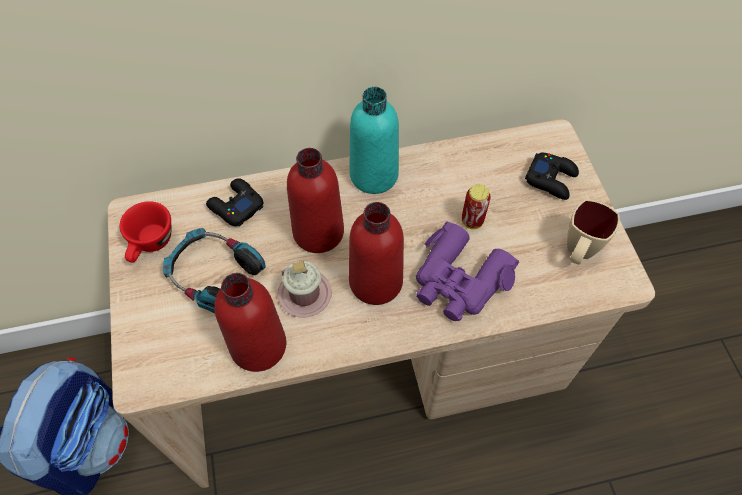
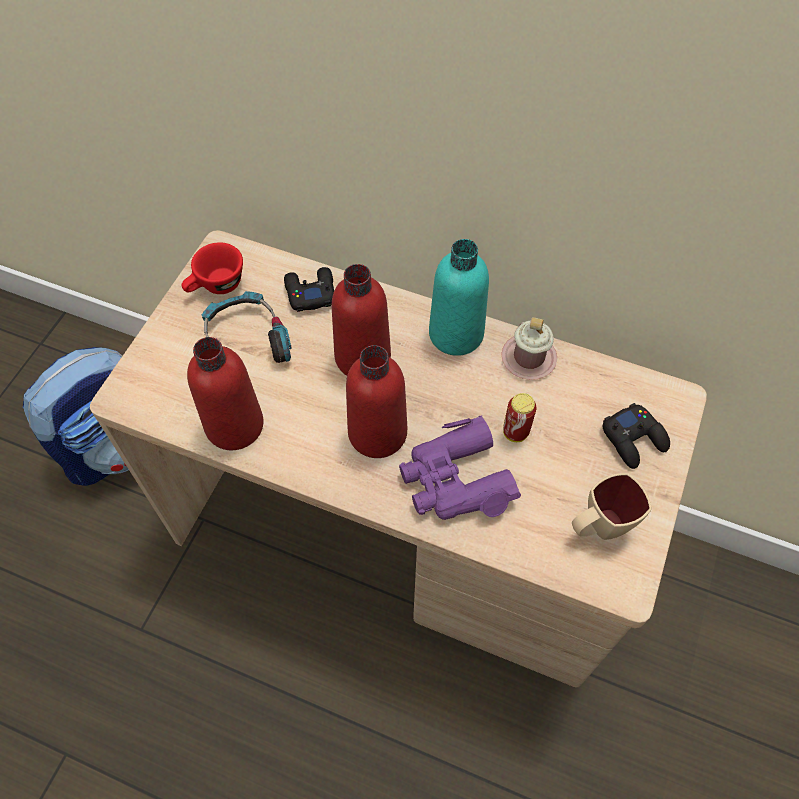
camera: 35 degrees right, 0 degrees up
pink mug [278,261,331,318] -> pink mug moved to [501,317,557,380]

